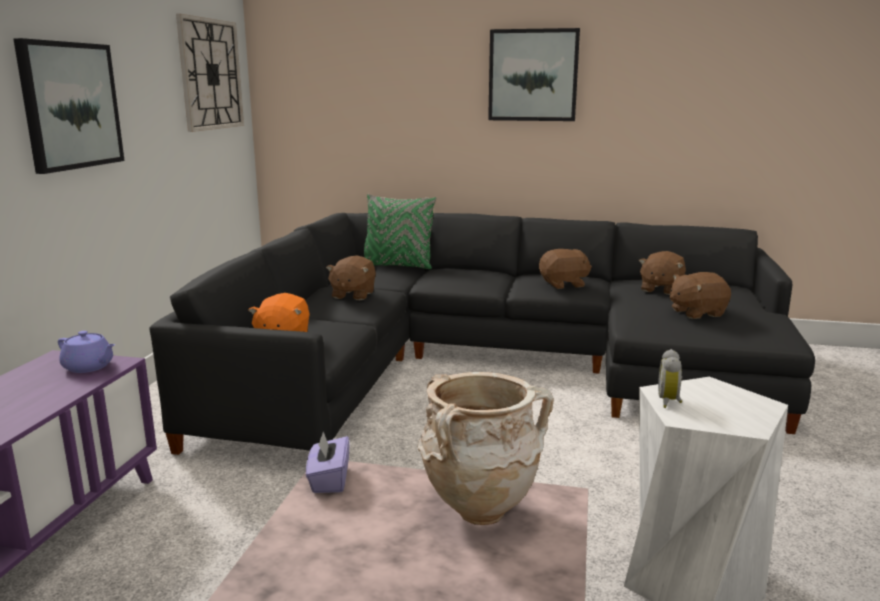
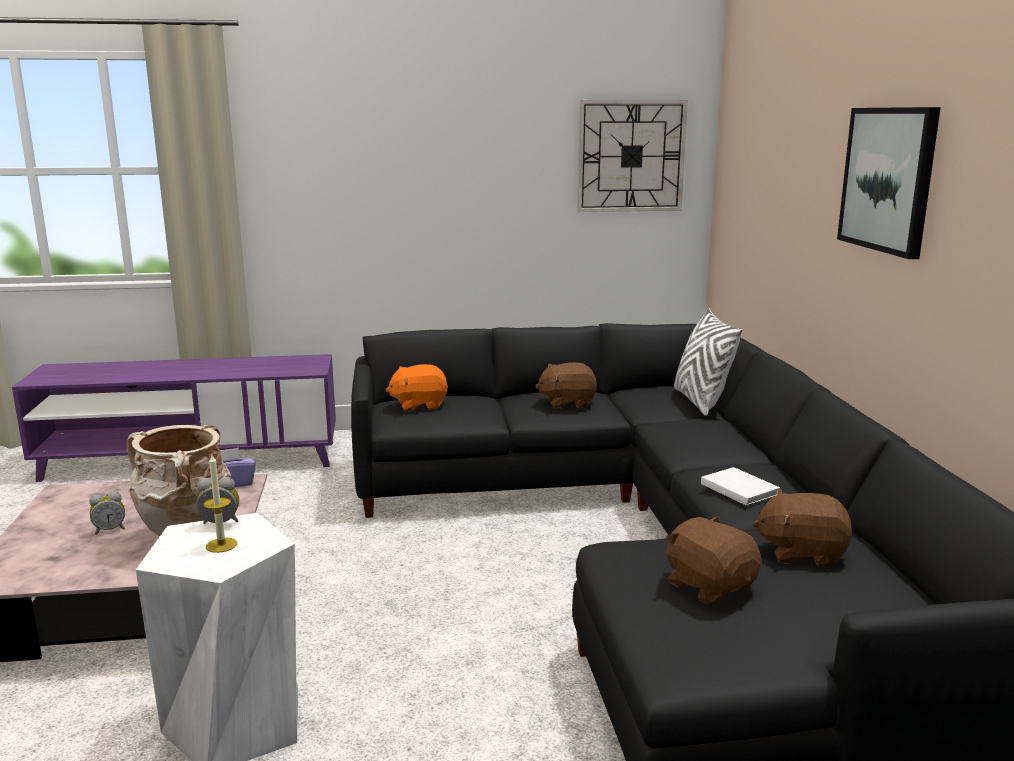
camera: 70 degrees right, 0 degrees up
picture [13,38,124,174] -> none
purple teapot [58,331,115,373] -> none
green pillow [364,194,437,269] -> white pillow [674,308,742,416]
brown plush toy [539,249,592,289] -> white book [701,467,780,506]
none -> alarm clock [89,492,125,535]
none -> candle [203,455,237,553]

